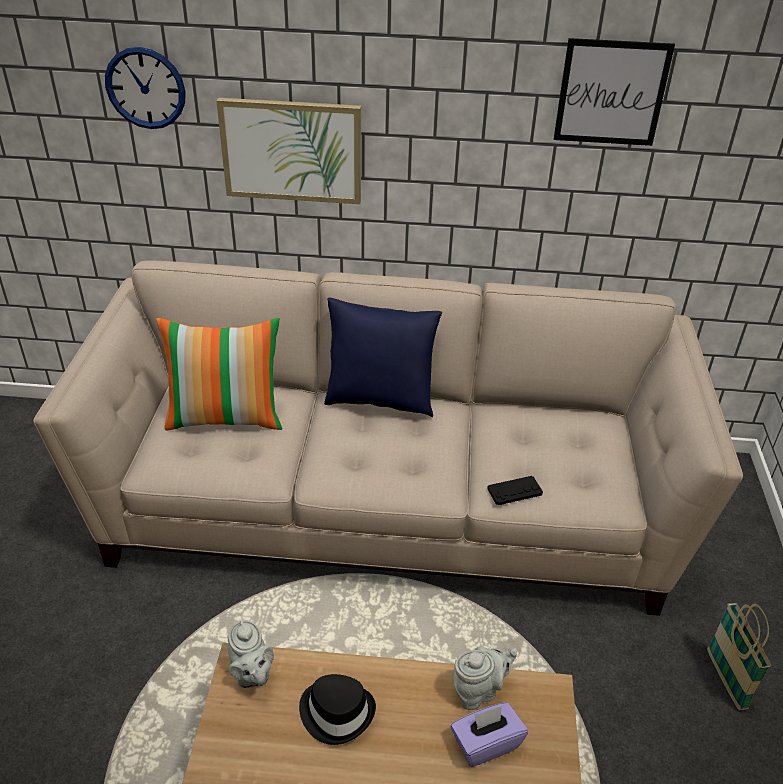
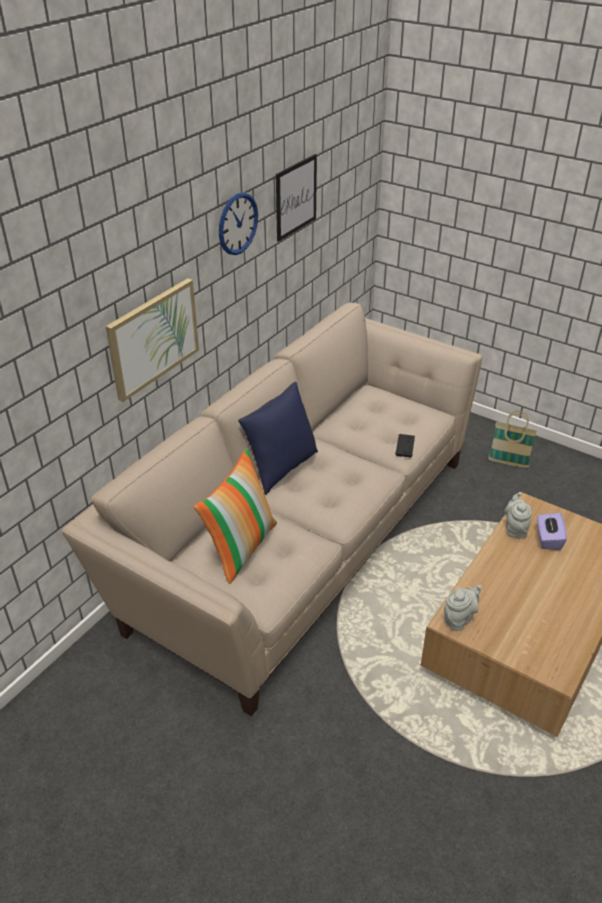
camera: 60 degrees left, 0 degrees up
wall clock [105,47,186,129] -> wall clock moved to [219,192,258,255]
grey teapot [227,620,274,688] -> grey teapot turned 45 degrees counterclockwise [444,585,482,631]
black hat [299,674,376,745] -> none

